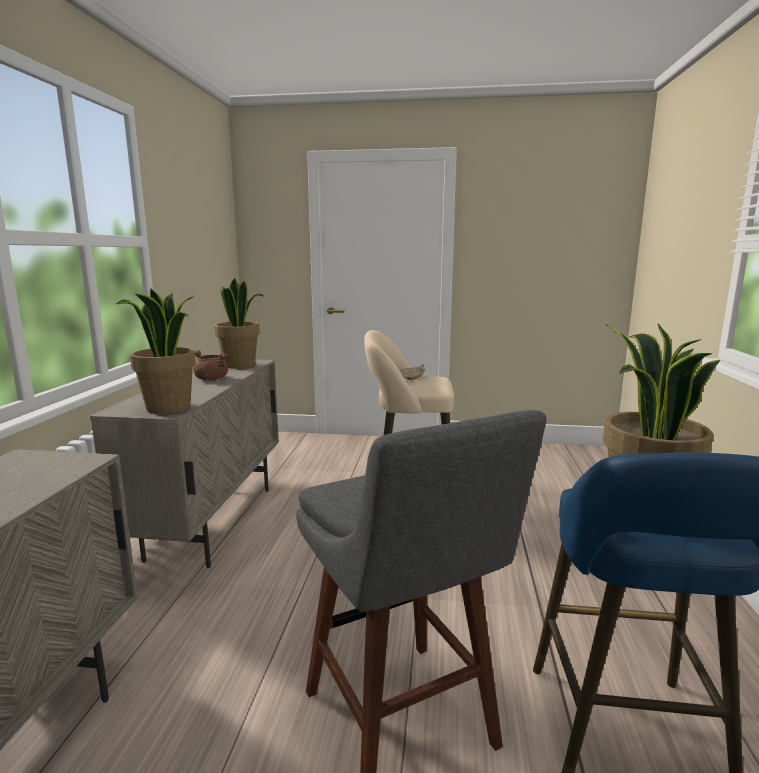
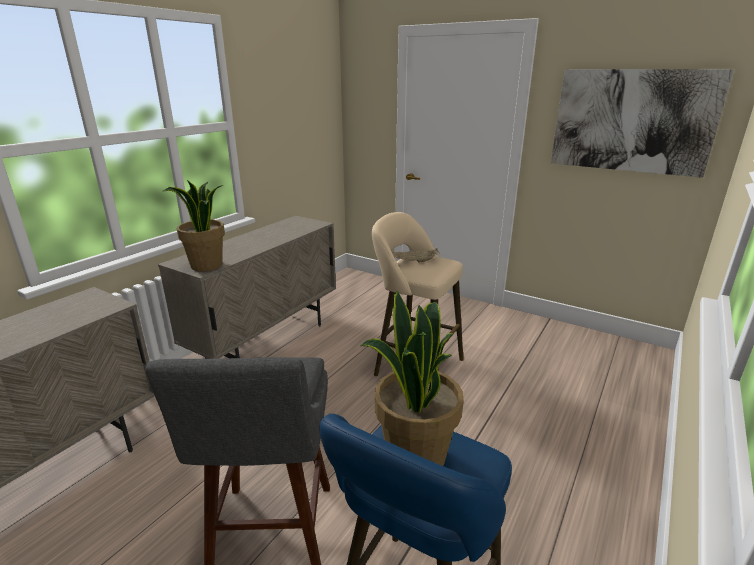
camera: 25 degrees right, 10 degrees up
brown cooking pot [193,350,228,380] -> none
potted plant [214,278,265,369] -> none
none -> picture [551,69,734,178]

